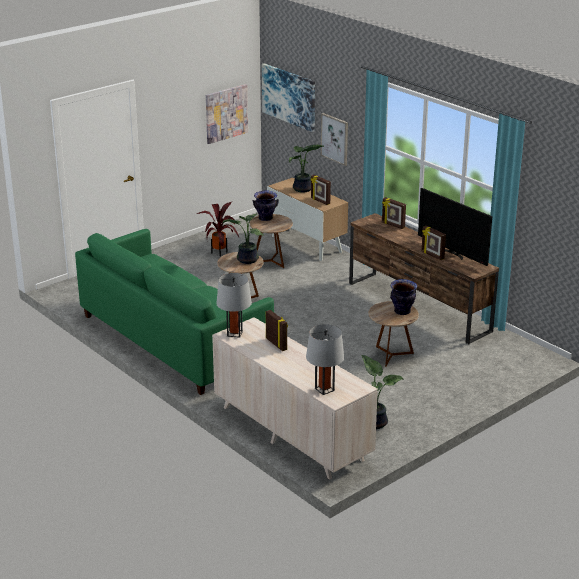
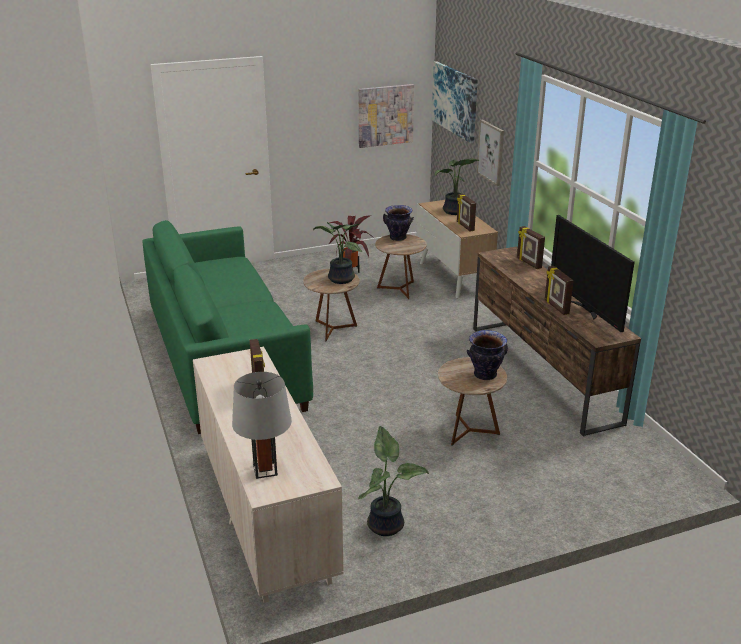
camera: 20 degrees right, 0 degrees up
grey table lamp [216,273,252,338] -> none

